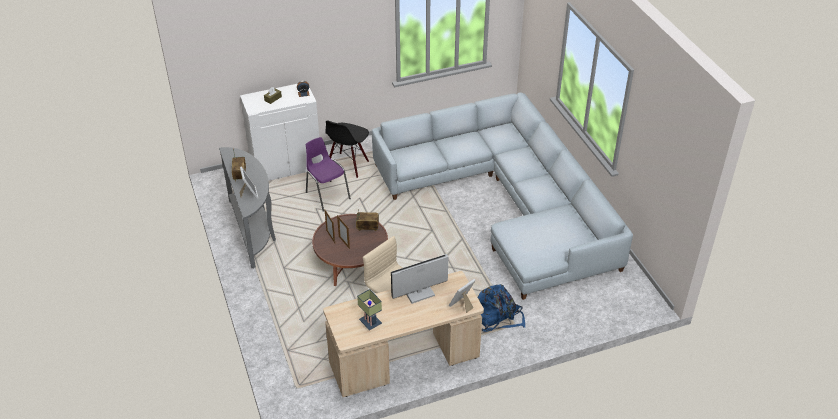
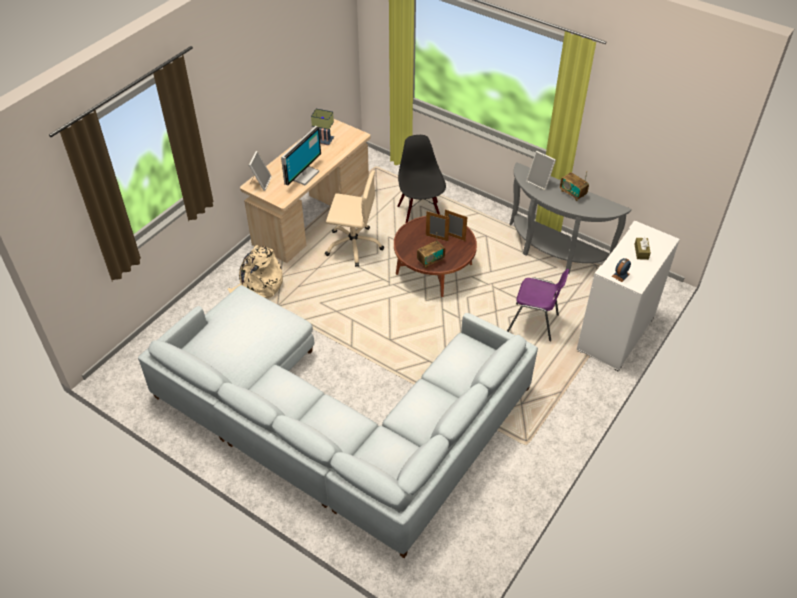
camera: 145 degrees right, 5 degrees up
black chair [325,120,369,178] -> black chair moved to [397,135,446,223]
blue backpack [478,284,525,332] -> beige backpack [228,245,283,299]

